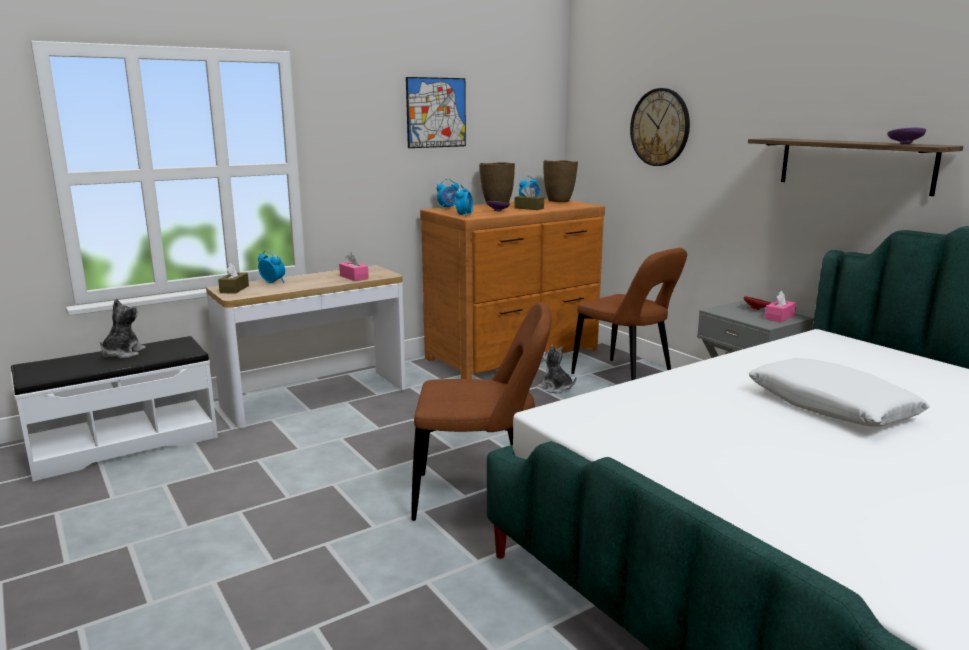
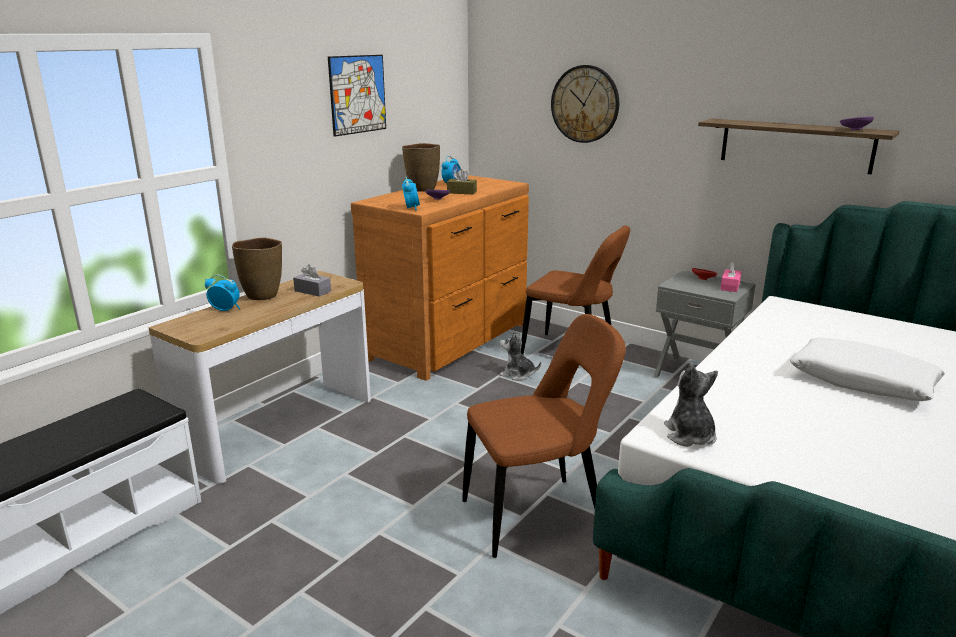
camera: 20 degrees left, 5 degrees up
plush toy [100,299,146,359] -> plush toy moved to [664,363,718,447]
brown tissue box [218,263,249,294] -> none
pink tissue box [339,252,369,281] -> grey tissue box [293,264,331,297]
alarm clock [436,179,459,209] -> none
brown vase [543,160,578,202] -> brown vase moved to [232,238,282,300]

